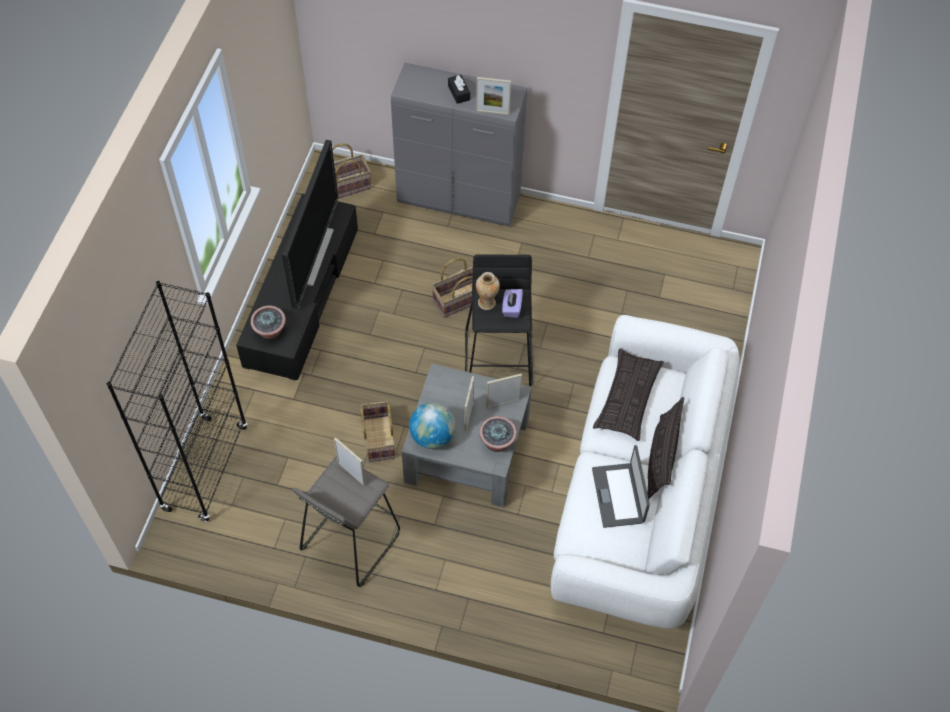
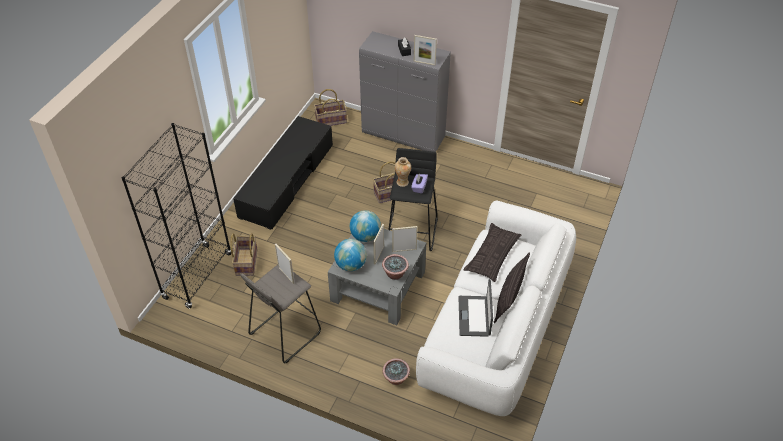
camera: 10 degrees right, 10 degrees down
potted plant [251,305,286,339] -> potted plant moved to [383,358,410,385]
television [282,140,338,309] -> none
basket [360,401,395,462] -> basket moved to [230,233,257,276]
none -> globe [350,210,381,242]

